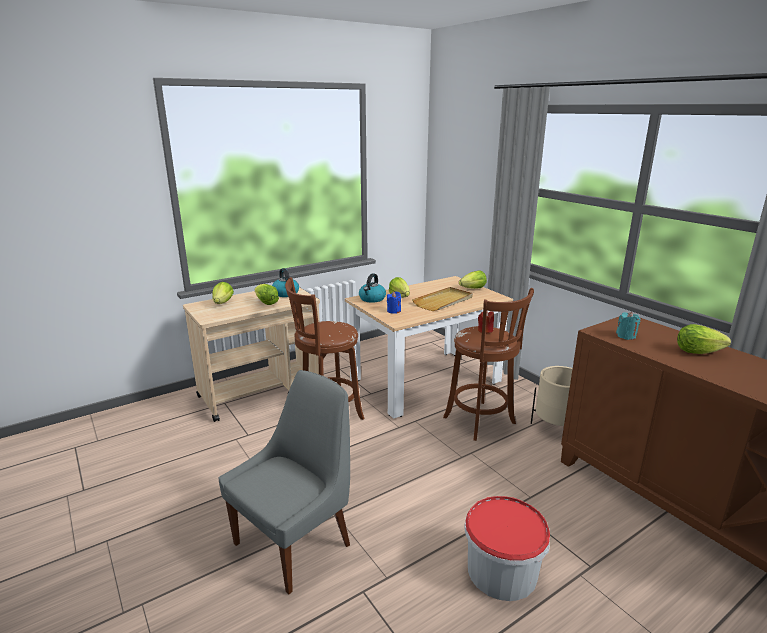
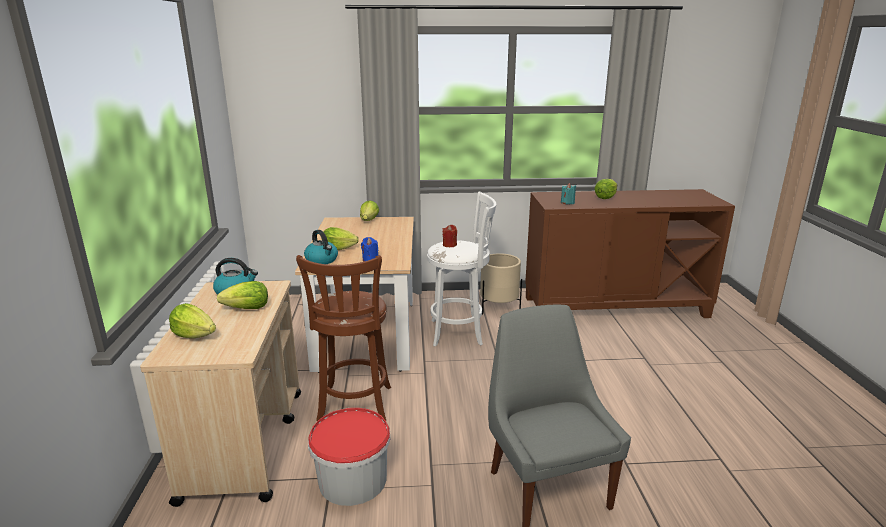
camera: 60 degrees left, 0 degrees up
beige tray [412,287,473,311] -> none
brown stool [443,288,534,441] -> white stool [427,192,496,346]
bucket [465,496,550,601] -> bucket moved to [308,408,391,506]

